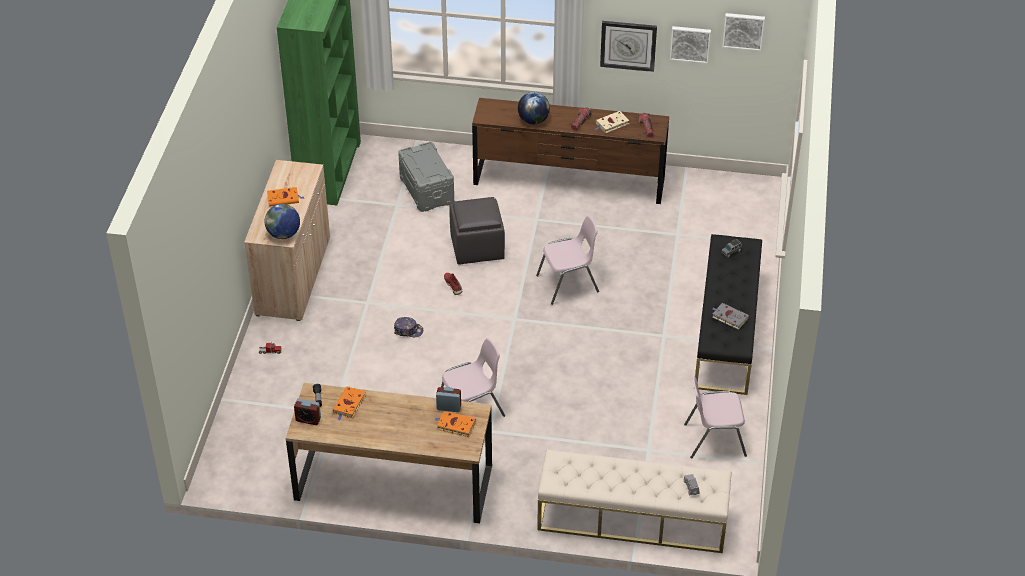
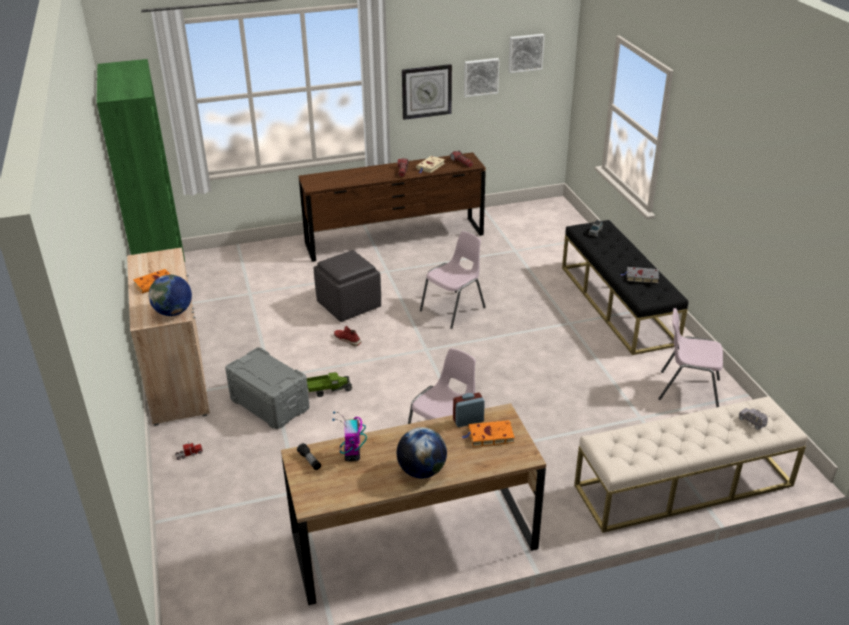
camera: 25 degrees left, 10 degrees down
alarm clock [294,399,321,425] -> none
orange book [332,386,366,420] -> toy robot [332,412,367,461]
cap [394,317,423,337] -> toy truck [307,371,352,397]
grey storage box [398,142,454,212] -> grey storage box moved to [225,347,310,429]
globe [518,92,550,124] -> globe moved to [397,427,447,479]
pink chair [684,376,747,458] -> pink chair turned 45 degrees clockwise [658,308,723,408]

